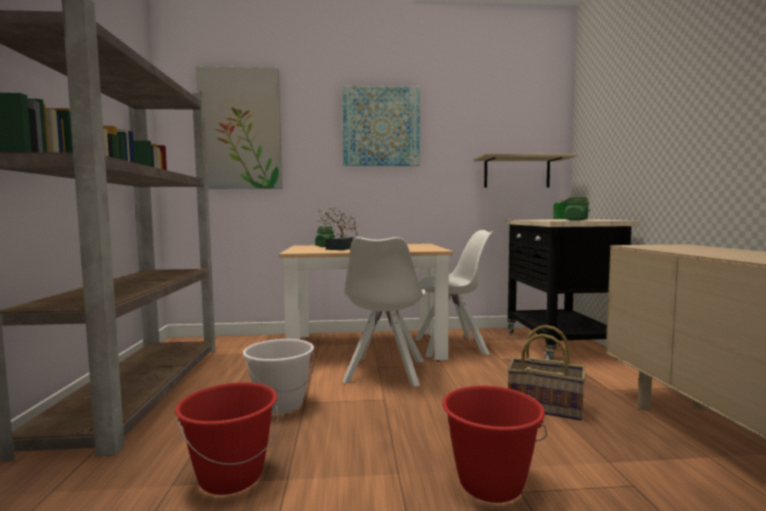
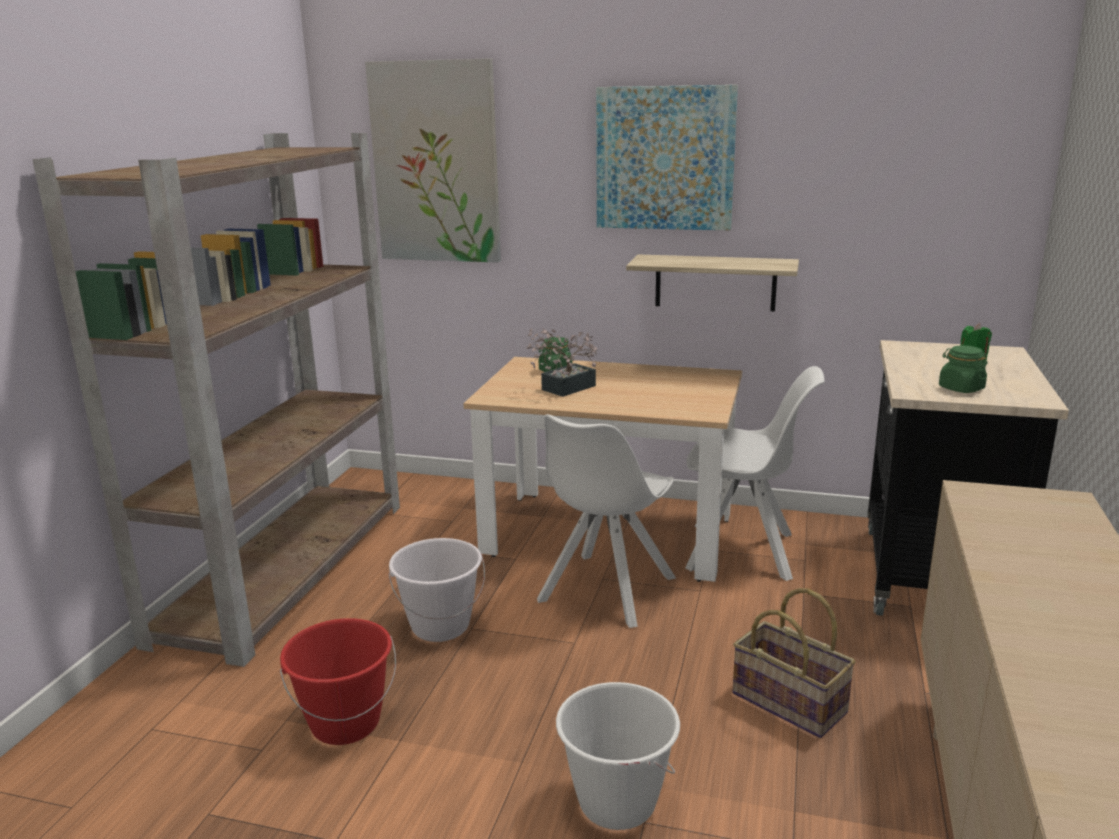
camera: 20 degrees right, 15 degrees up
red bucket [442,386,547,503] -> white bucket [556,682,680,830]
shelf [474,153,577,188] -> shelf moved to [626,254,799,311]

